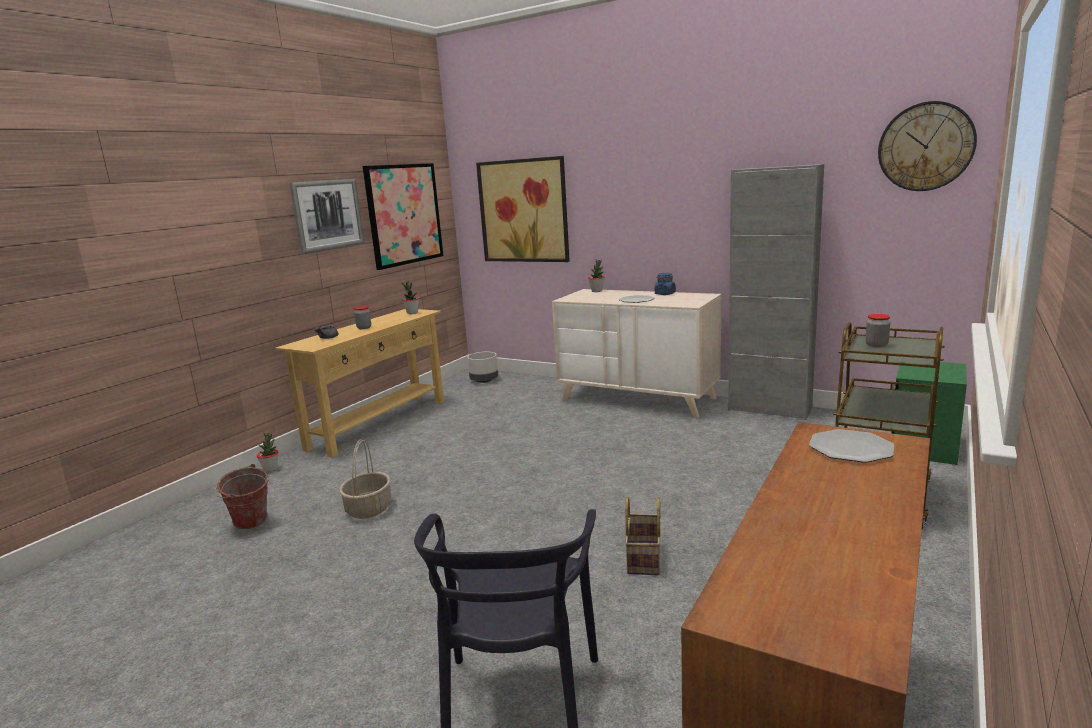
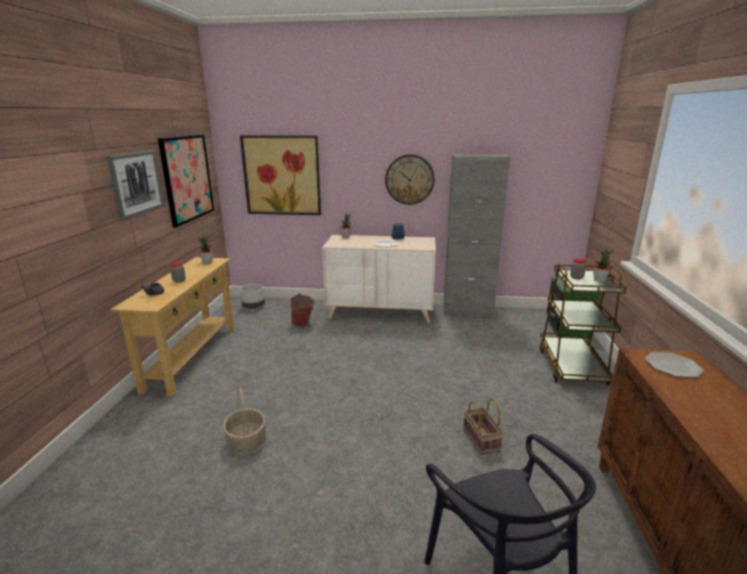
camera: 25 degrees left, 5 degrees up
bucket [215,464,269,529] -> bucket moved to [288,293,315,326]
potted plant [257,433,278,472] -> potted plant moved to [593,249,613,282]
wall clock [878,101,977,191] -> wall clock moved to [385,154,434,205]

